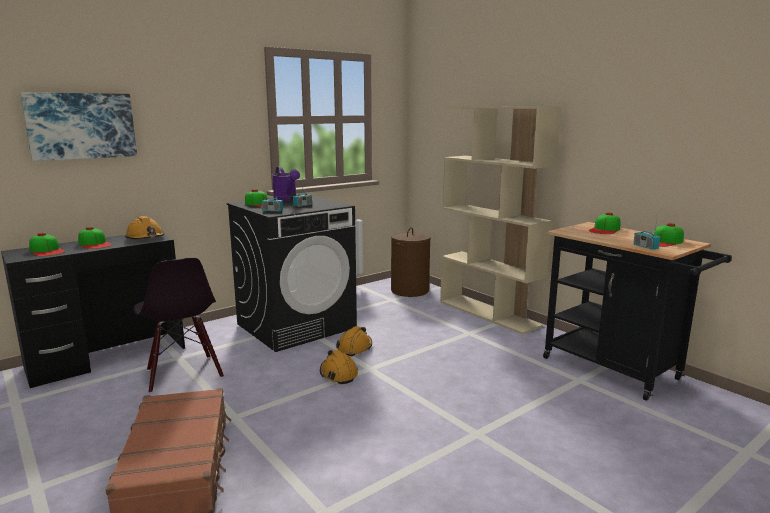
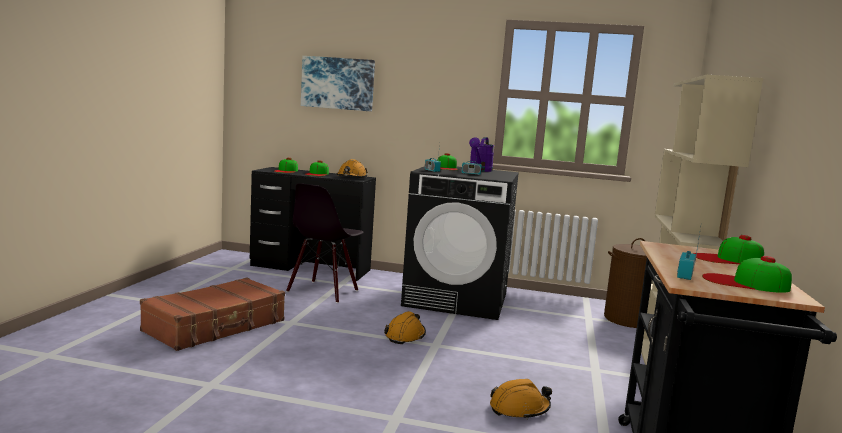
camera: 50 degrees right, 5 degrees down
orange hard hat [336,326,372,356] -> orange hard hat moved to [490,379,552,420]

